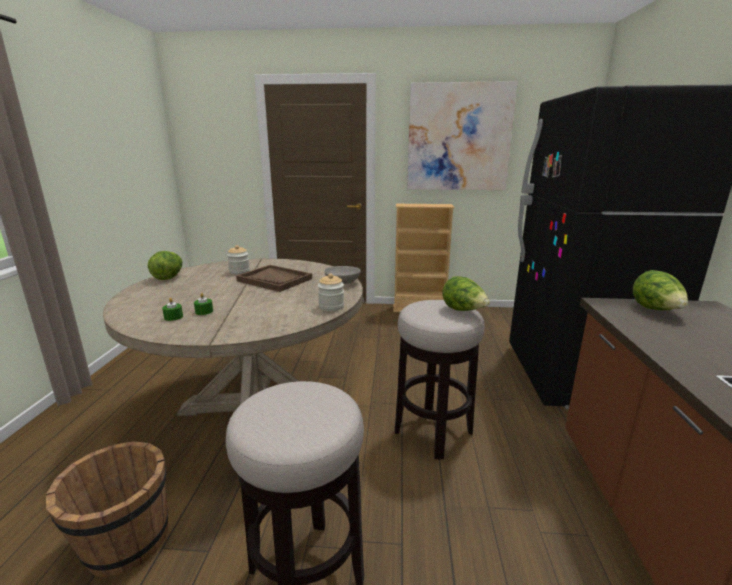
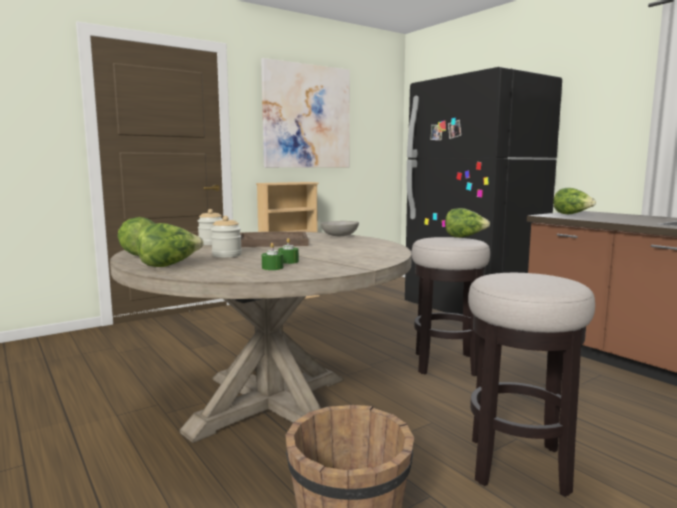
camera: 40 degrees left, 10 degrees down
jar [318,274,344,311] -> jar moved to [211,216,242,258]
none -> lettuce [136,223,204,267]

